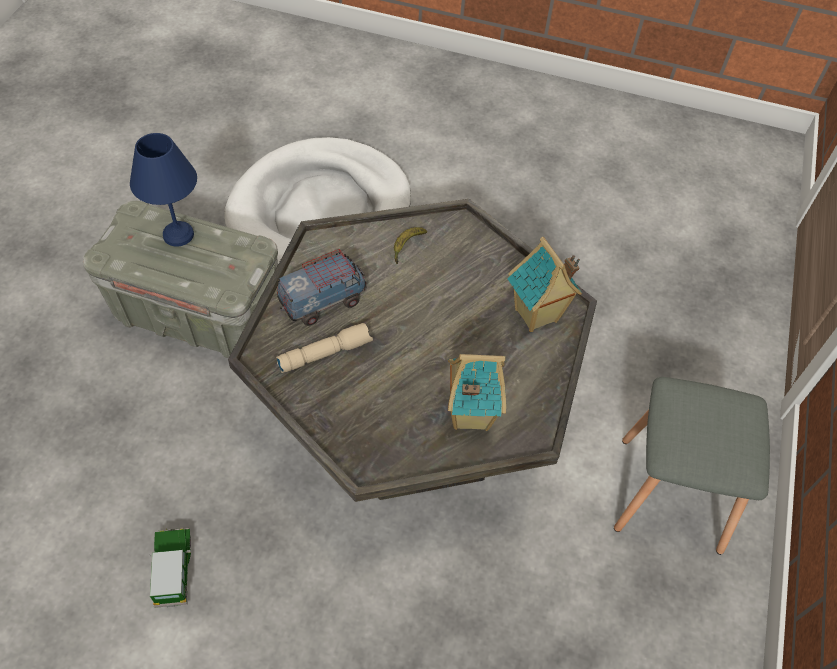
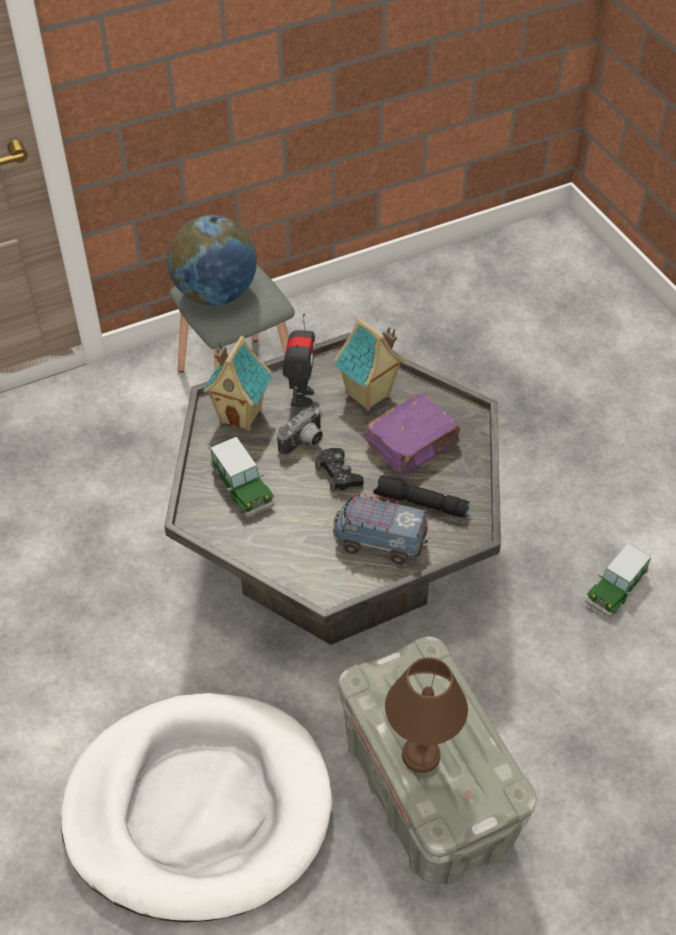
camera: 130 degrees left, 5 degrees down
blue table lamp [130,133,197,247] -> brown table lamp [385,657,468,773]
beige flashlight [276,323,373,373] -> black flashlight [373,475,470,518]
banana [394,227,427,264] -> none
none -> globe [167,215,257,306]
none -> toy car [210,436,275,518]
none -> camera [277,406,323,456]
none -> toy robot [283,314,316,407]
none -> black game controller [315,448,364,493]
none -> purple book [365,393,461,474]

